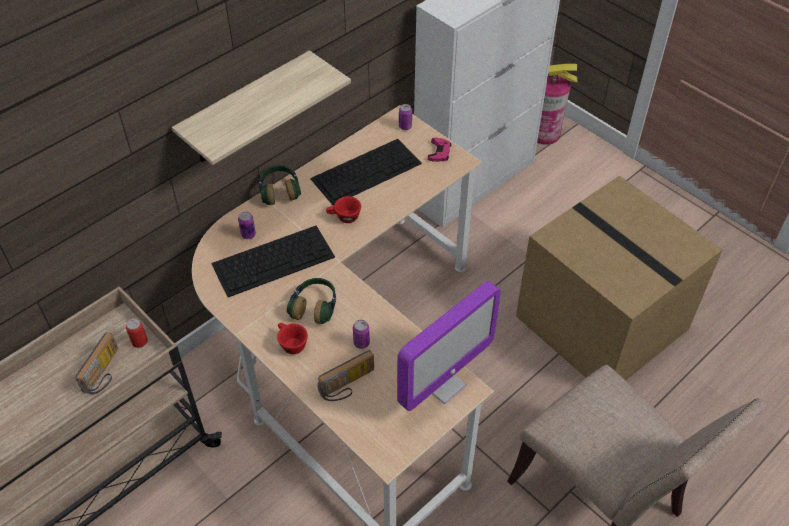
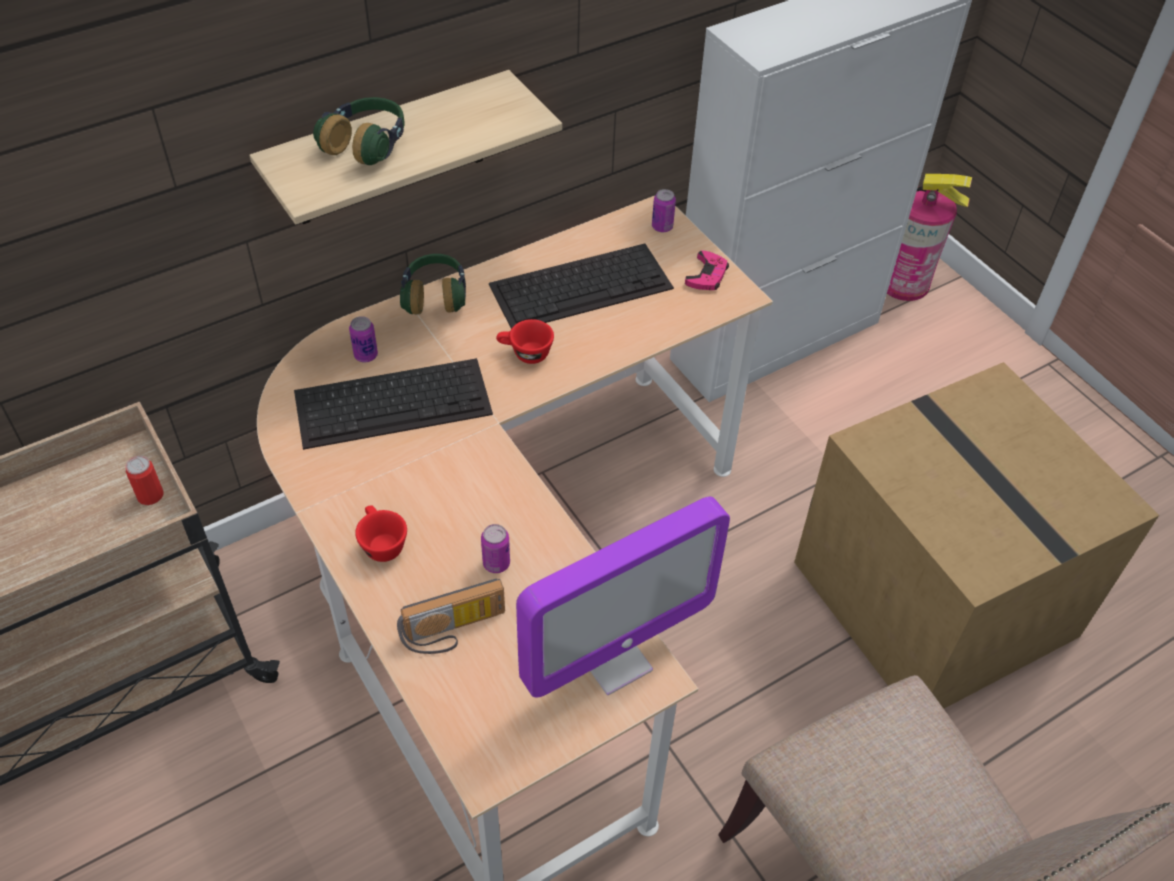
camera: 10 degrees right, 0 degrees up
radio [75,332,118,394] -> none
headphones [287,278,336,324] -> headphones moved to [313,97,405,165]

